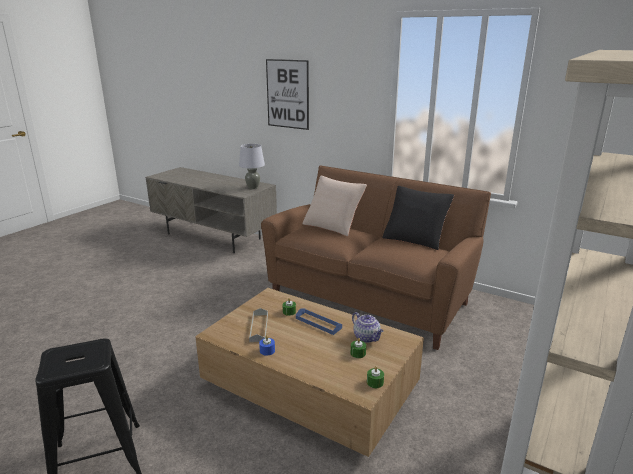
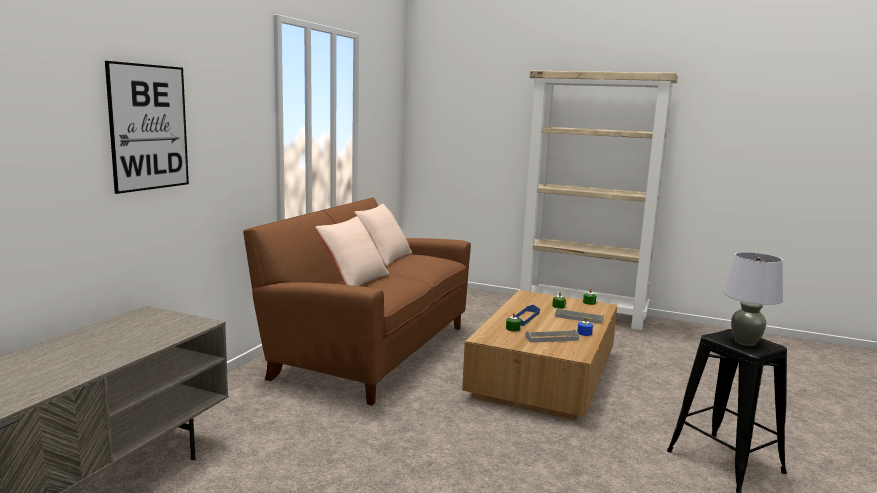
camera: 100 degrees left, 10 degrees down
grey table lamp [239,144,265,189] -> grey table lamp moved to [723,252,783,346]
teapot [352,312,383,343] -> none
black pillow [382,186,454,250] -> beige pillow [354,204,412,266]
none -> grey tray [555,307,604,324]

